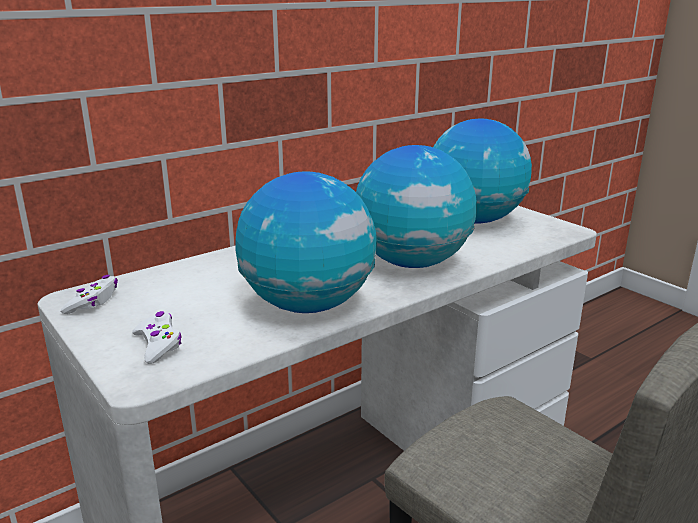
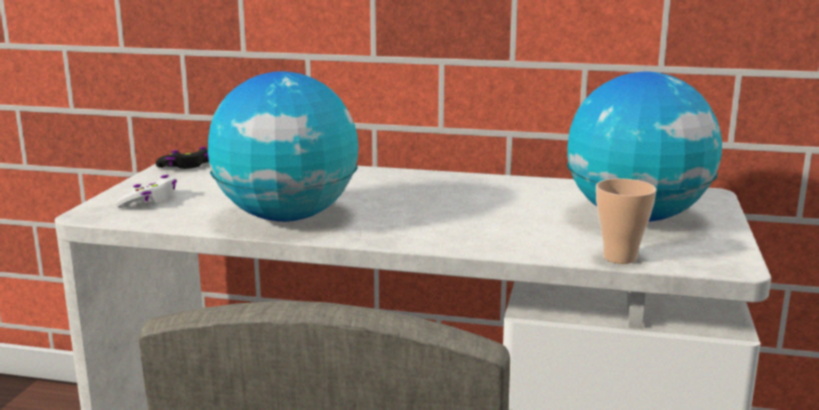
camera: 50 degrees right, 5 degrees down
white game controller [60,275,118,314] -> black game controller [156,147,209,169]
globe [356,145,477,268] -> none
none -> cup [596,179,656,264]

